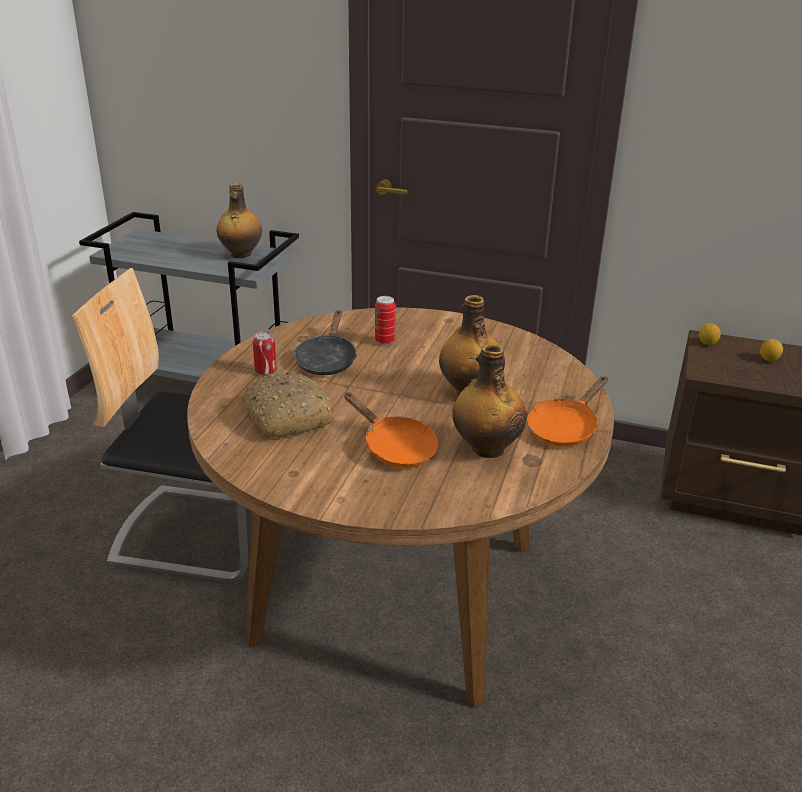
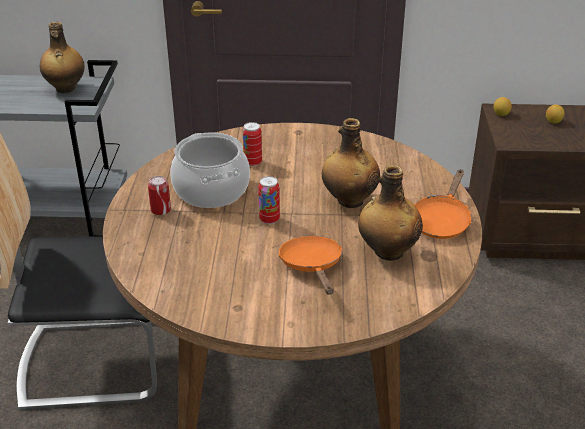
camera: 15 degrees left, 5 degrees up
bread [242,372,333,438] -> none
black frying pan [294,310,357,375] -> cooking pot [171,132,250,208]
orange frying pan [344,392,438,468] -> orange frying pan turned 135 degrees counterclockwise [278,236,342,295]
none -> can [258,176,280,224]

